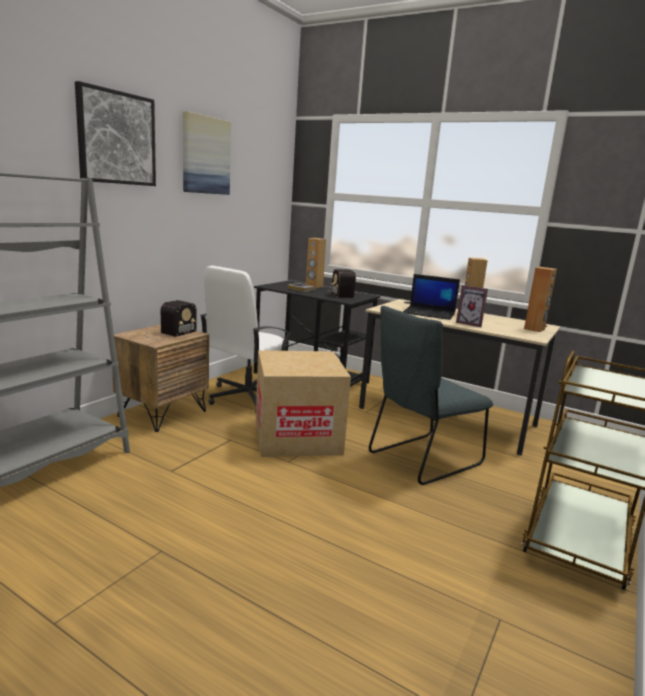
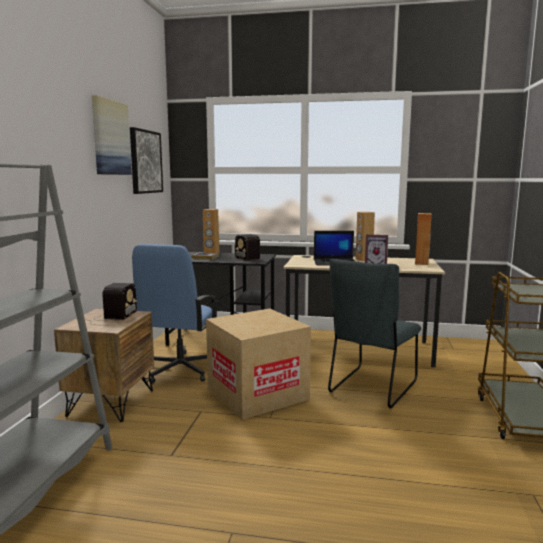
camera: 20 degrees left, 5 degrees down
picture [75,81,156,186] -> picture moved to [130,127,163,194]
white office chair [200,266,293,413] -> blue office chair [132,244,220,384]

